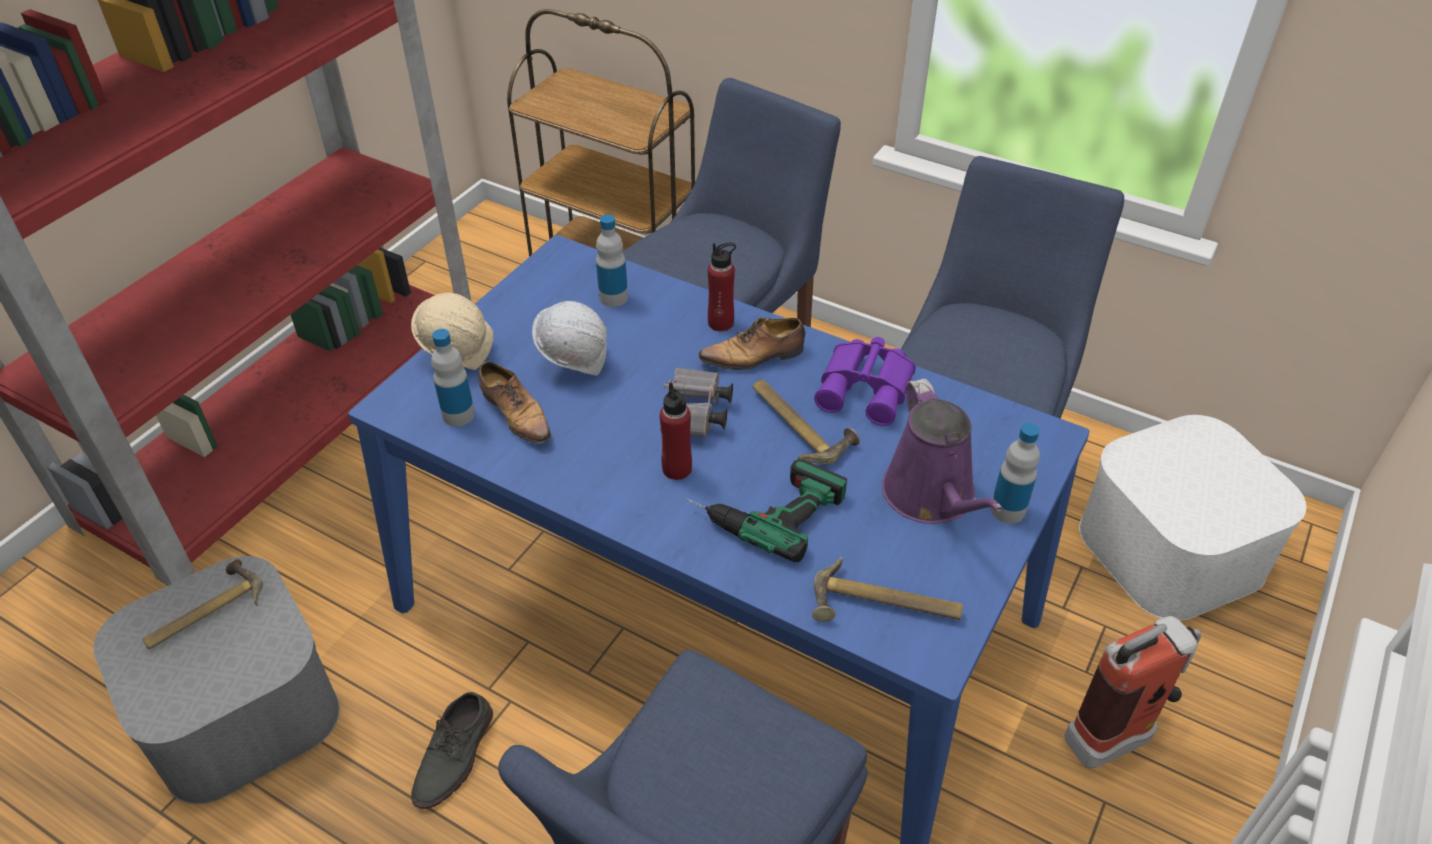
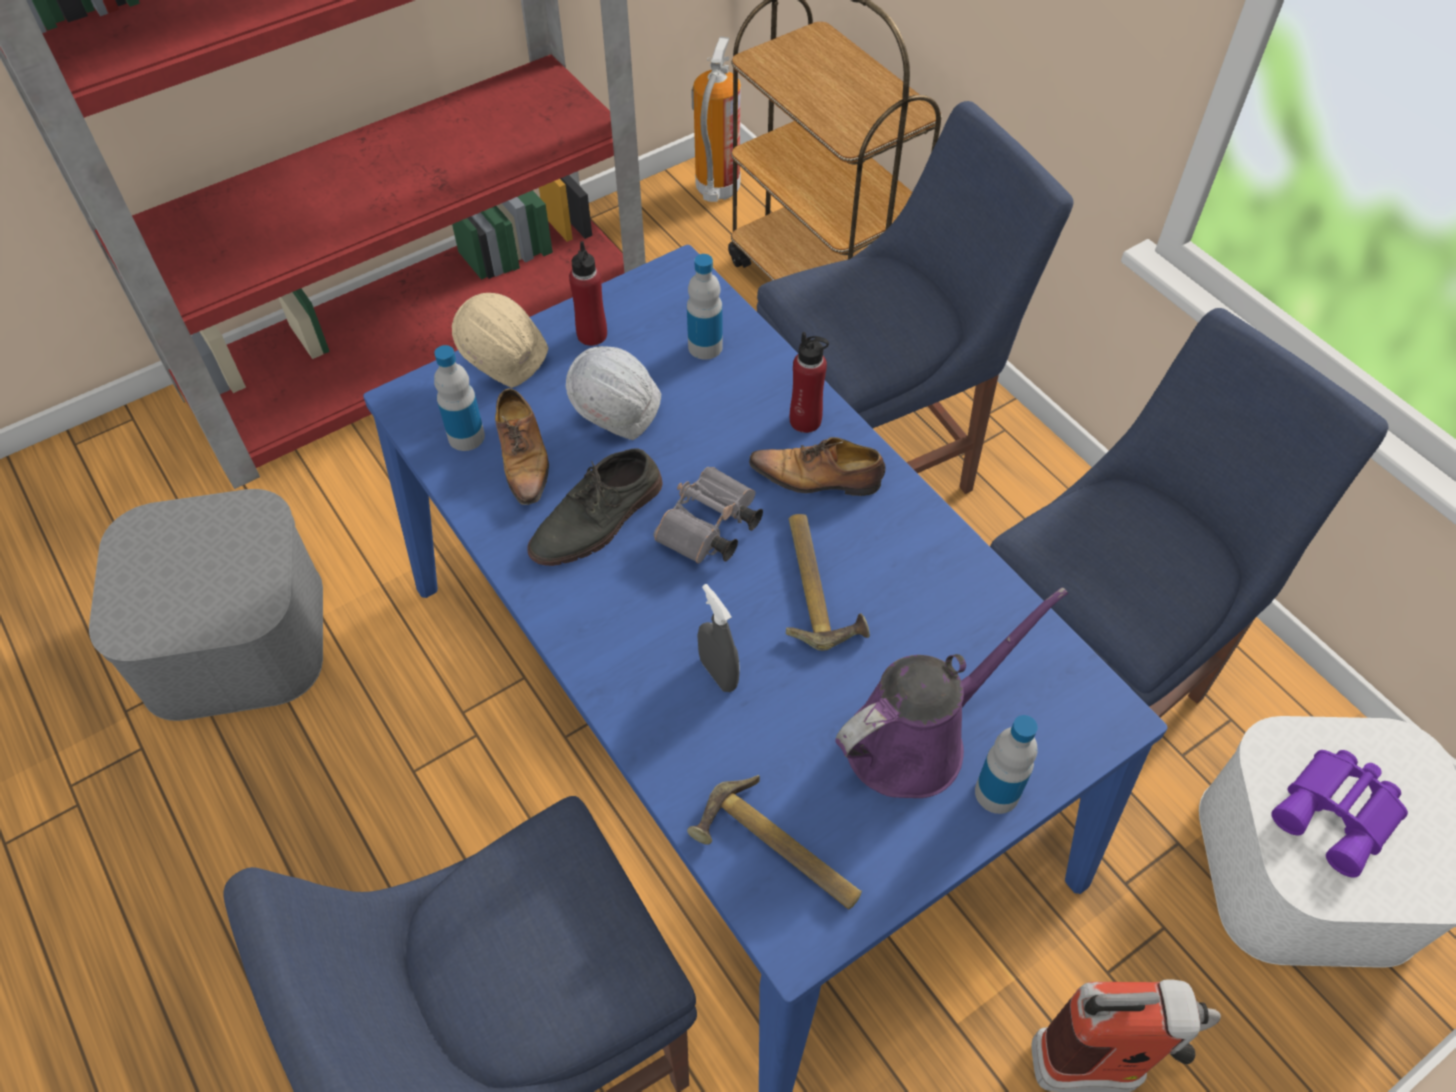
camera: 25 degrees right, 10 degrees up
hammer [142,559,263,649] -> none
grey shoe [411,692,493,809] -> grey shoe moved to [527,448,662,566]
red bottle [660,382,692,480] -> red bottle moved to [569,242,607,346]
power drill [686,459,847,562] -> grey spray bottle [697,584,740,692]
purple binoculars [814,337,916,426] -> purple binoculars moved to [1271,750,1408,878]
purple watering can [882,379,1003,524] -> purple watering can turned 135 degrees counterclockwise [835,587,1068,798]
none -> fire extinguisher [691,36,741,202]

